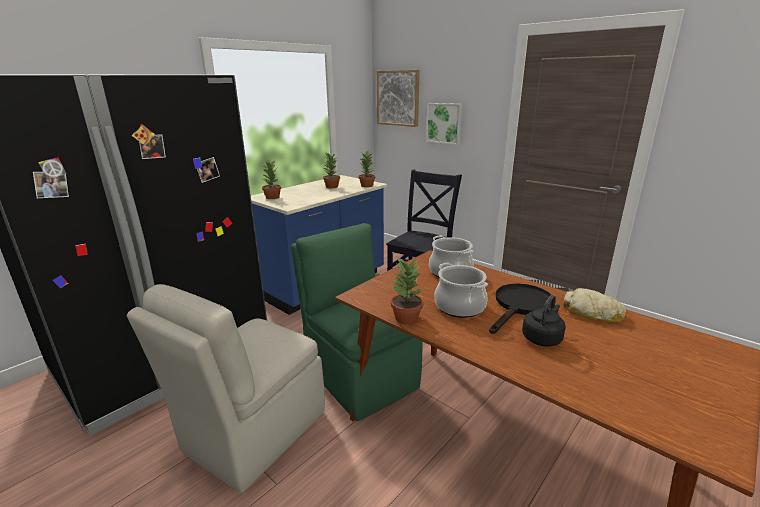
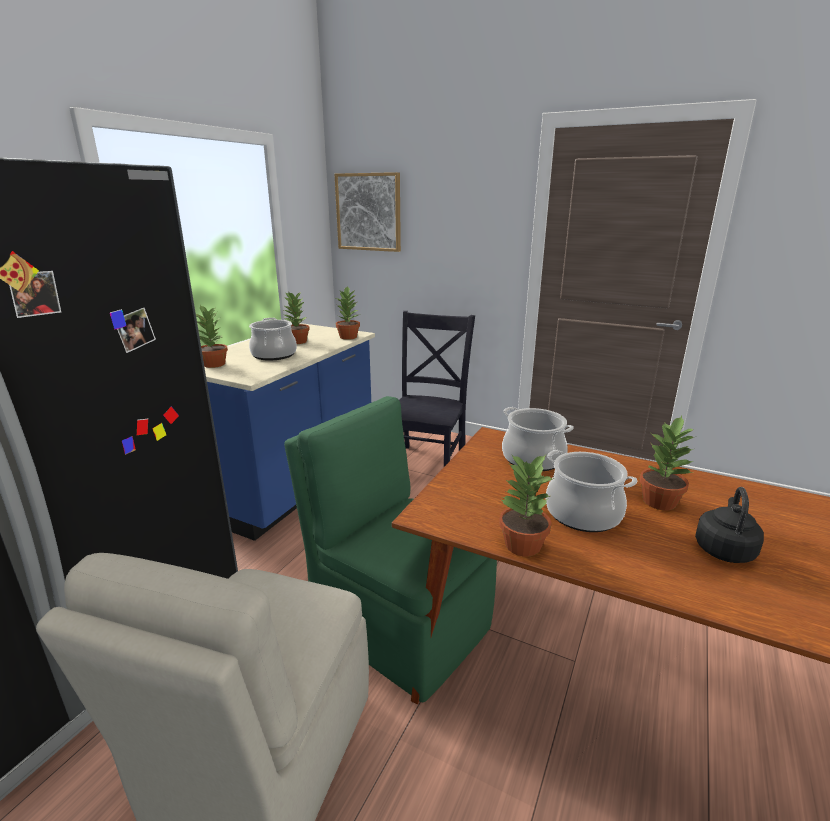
camera: 15 degrees left, 0 degrees up
picture [426,103,462,145] -> none
black frying pan [489,283,551,334] -> potted plant [640,416,694,510]
bread [563,288,626,322] -> none
none -> cooking pot [249,318,297,361]

